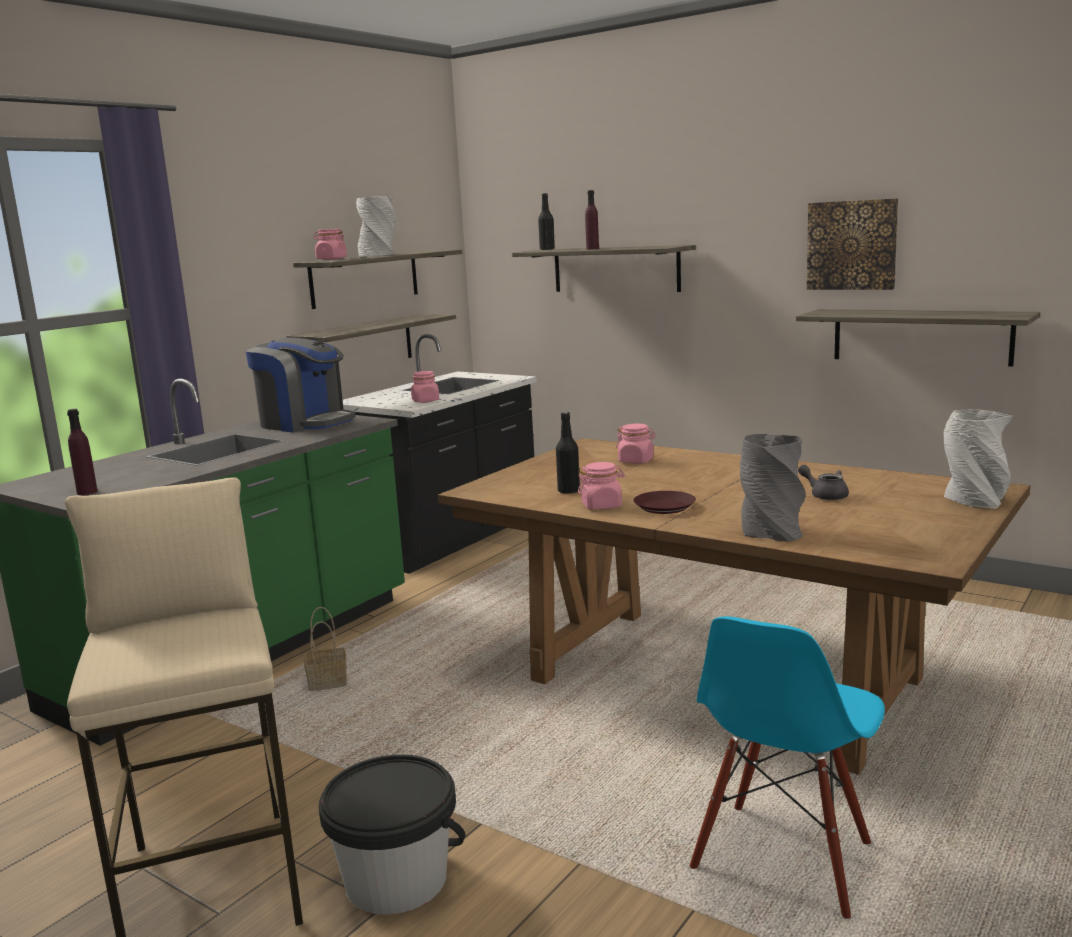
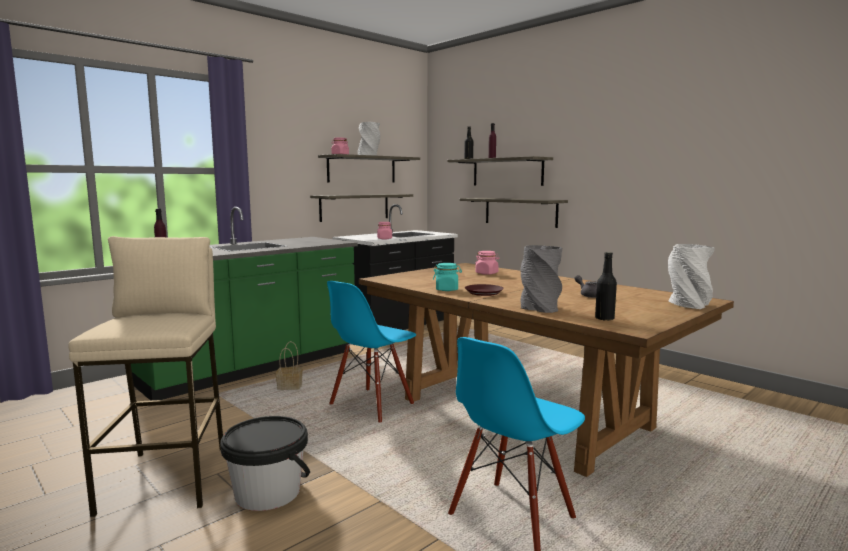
camera: 10 degrees right, 5 degrees down
coffee machine [246,337,356,432] -> none
black bottle [556,412,580,494] -> black bottle moved to [595,252,617,321]
pink jar [578,462,625,510] -> turquoise jar [433,263,462,291]
shelf [796,309,1040,367] -> shelf moved to [460,198,568,228]
picture [807,198,898,290] -> none
none -> blue chair [327,281,416,423]

